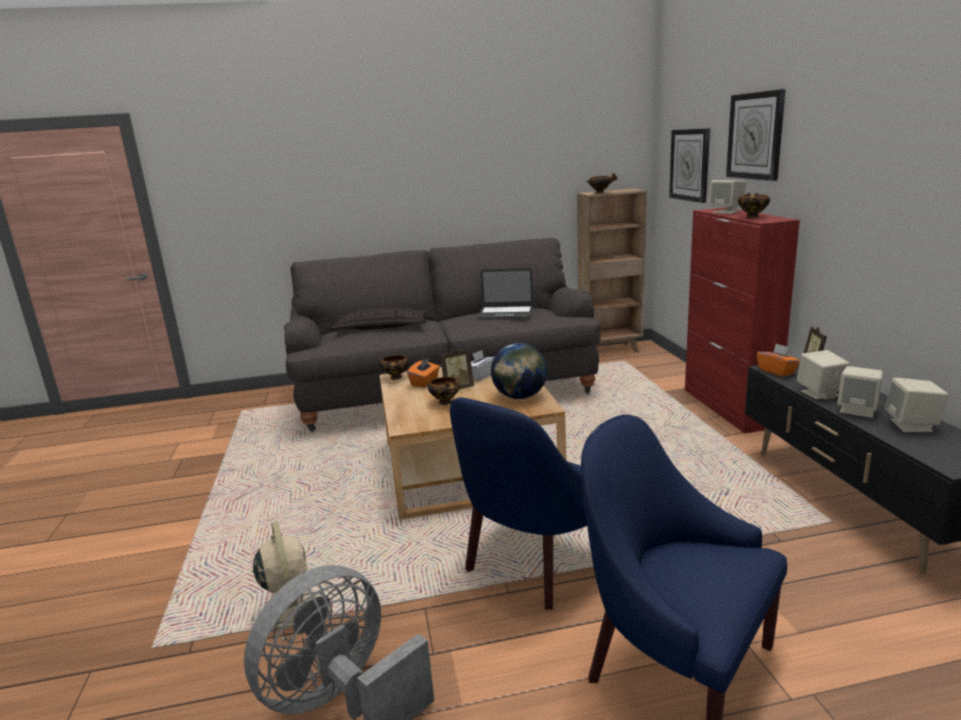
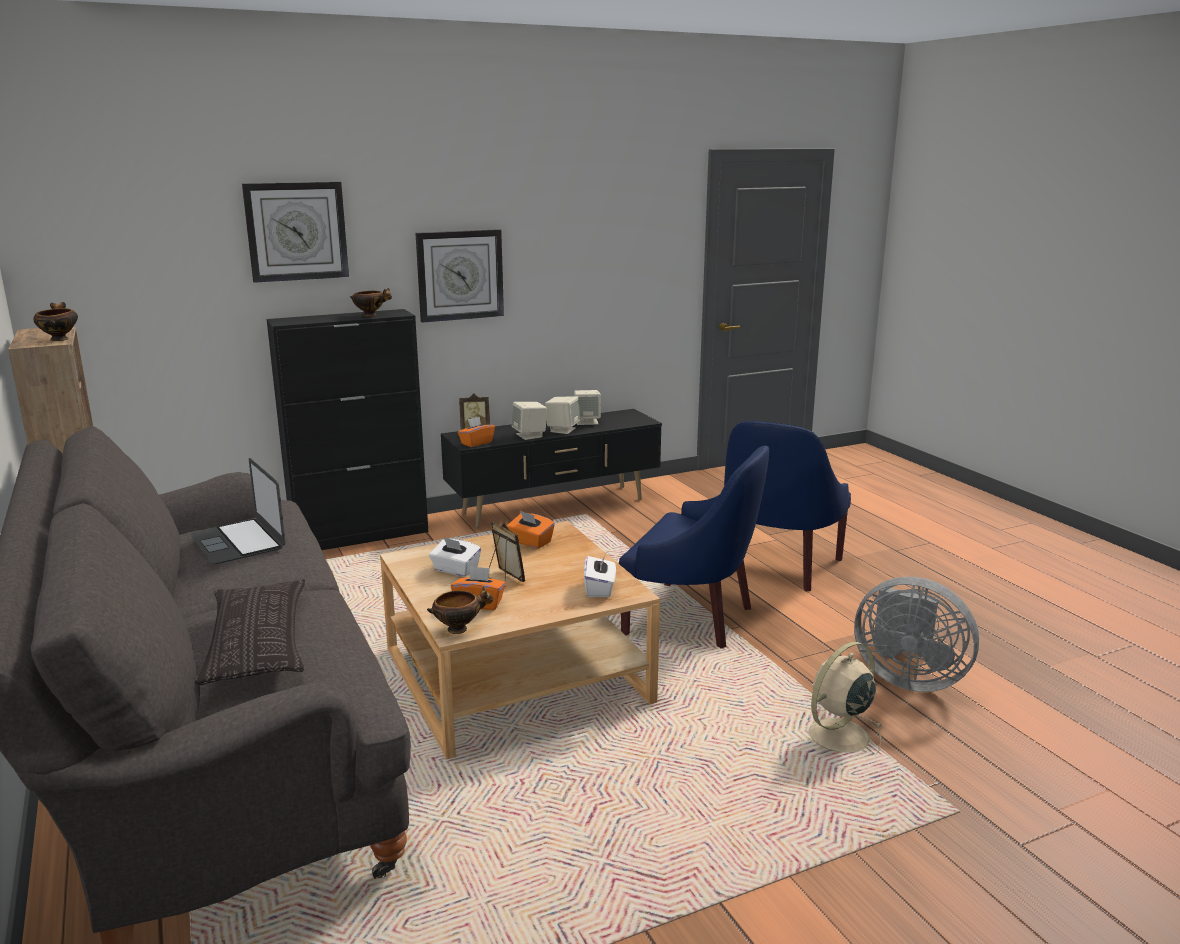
camera: 105 degrees left, 0 degrees up
bowl [427,377,460,405] -> none
laptop [477,268,534,319] -> laptop turned 150 degrees clockwise [189,458,286,564]
globe [491,343,547,399] -> orange tissue box [507,511,555,549]
wall clock [669,128,710,203] -> wall clock moved to [415,229,504,323]
red cabinet [685,207,800,433] -> black cabinet [266,309,428,550]
beige speaker [709,180,746,214] -> none
none -> white tissue box [584,555,616,597]

